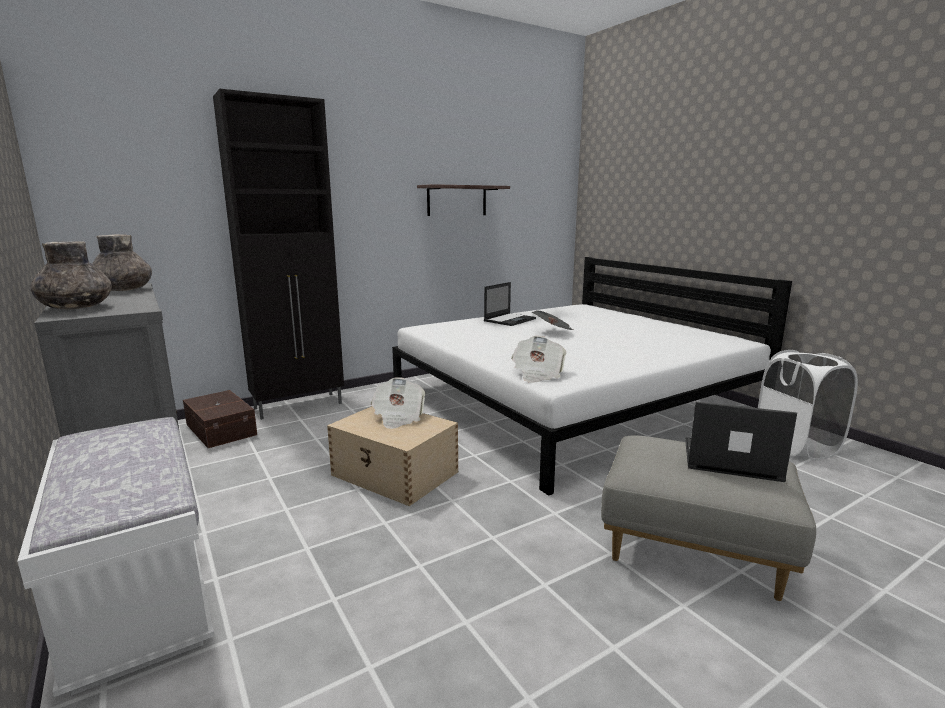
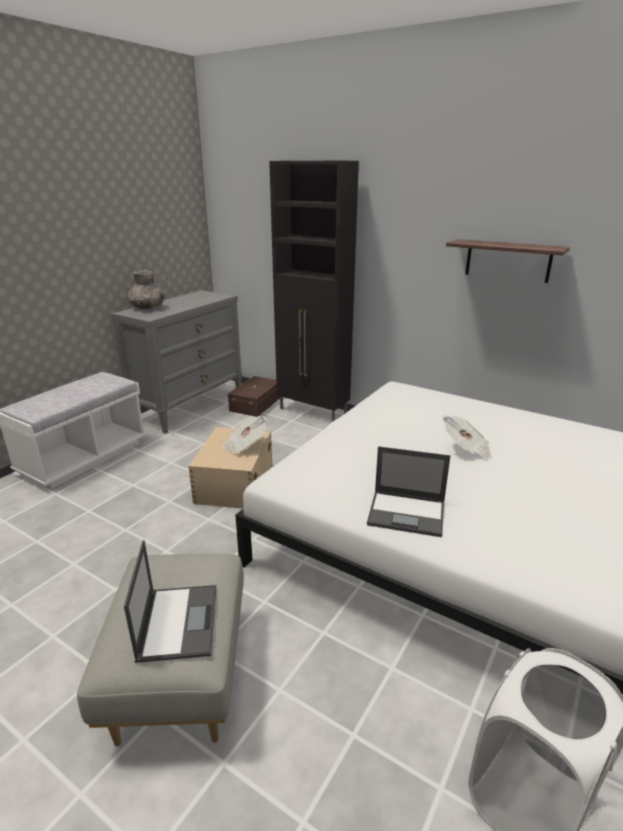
camera: 65 degrees right, 10 degrees up
grey vase [92,234,152,291] -> none
laptop [484,282,536,326] -> laptop moved to [367,446,450,537]
newspaper [511,336,567,383] -> none

